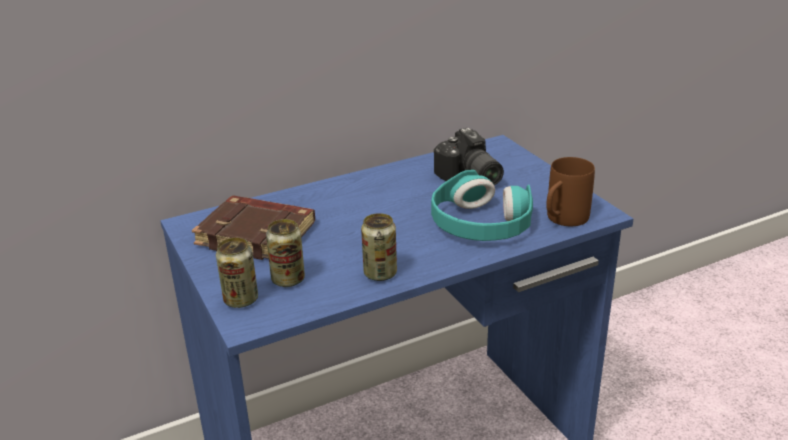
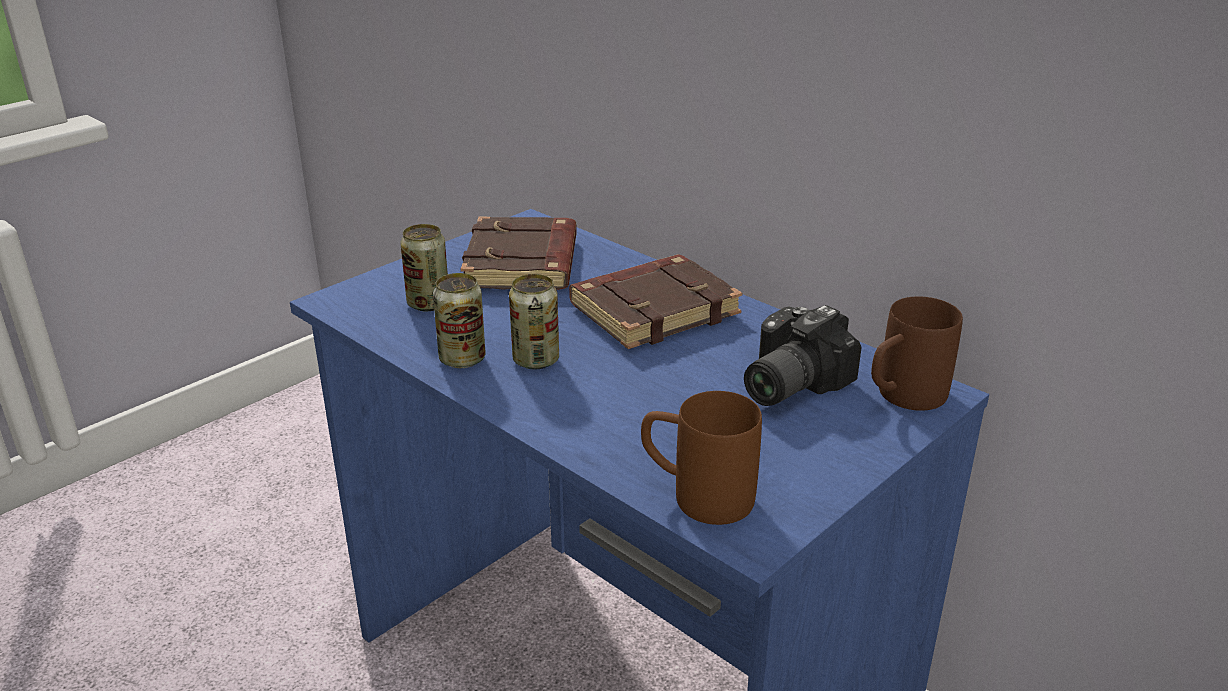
camera: 70 degrees right, 0 degrees up
can [216,238,258,308] -> can moved to [509,274,559,370]
turquoise headphones [431,170,533,241] -> none
none -> brown book [569,255,743,349]
none -> brown mug [871,296,963,411]

